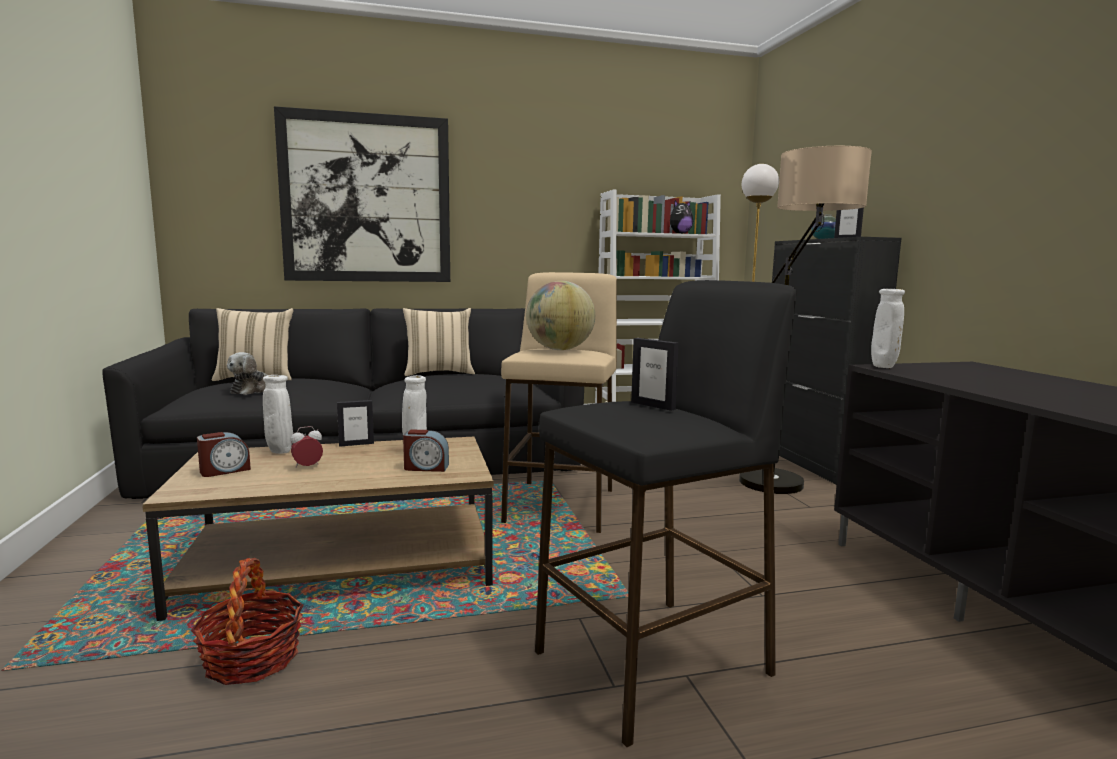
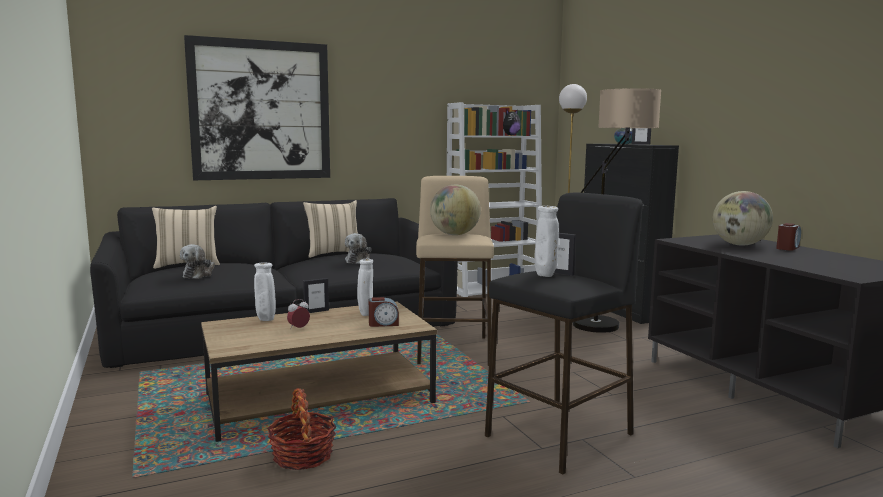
camera: 10 degrees left, 0 degrees up
alarm clock [197,432,251,477] -> alarm clock moved to [776,223,801,251]
white vase [871,289,905,368] -> white vase moved to [534,206,559,277]
none -> plush toy [345,233,371,264]
none -> globe [713,191,773,246]

